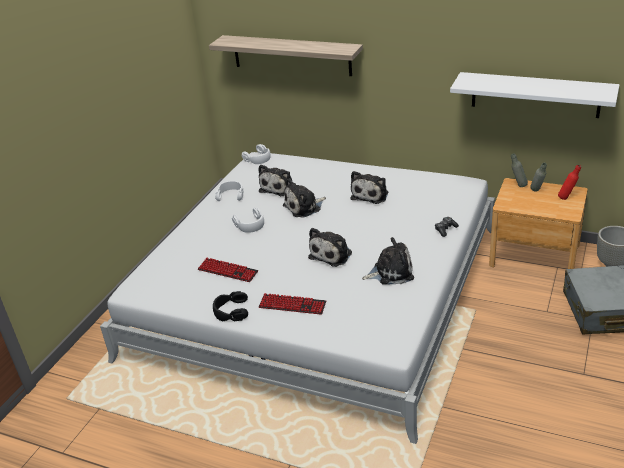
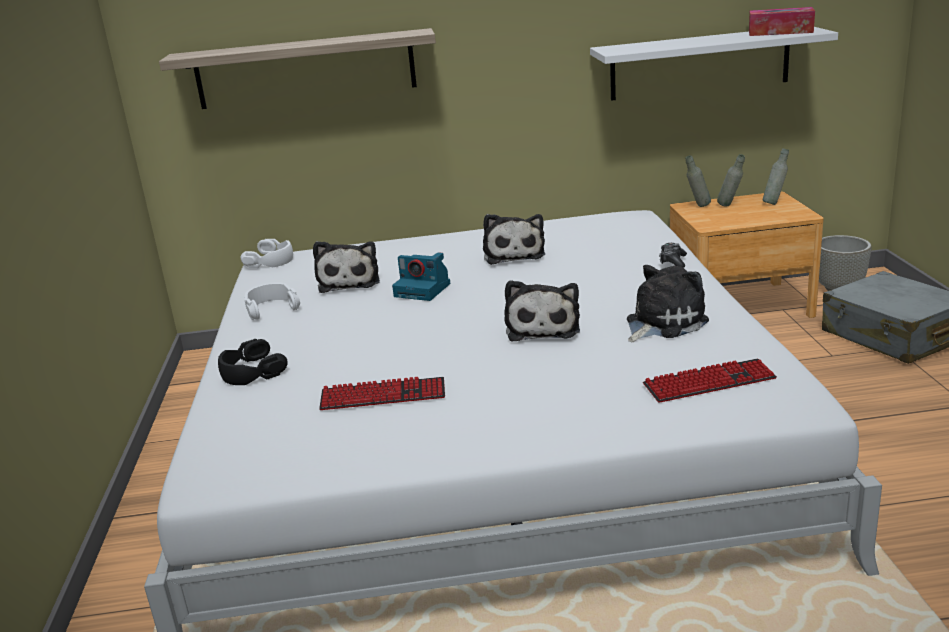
camera: 30 degrees left, 10 degrees down
black headphones [213,291,248,321] -> black headphones moved to [218,339,288,385]
white headphones [232,208,264,233] -> none
keyboard [259,293,326,315] -> keyboard moved to [643,359,777,403]
plush toy [283,178,326,218] -> camera [392,252,450,301]
red bottle [558,165,581,200] -> grey bottle [762,148,789,205]
none -> tissue box [749,7,815,36]

